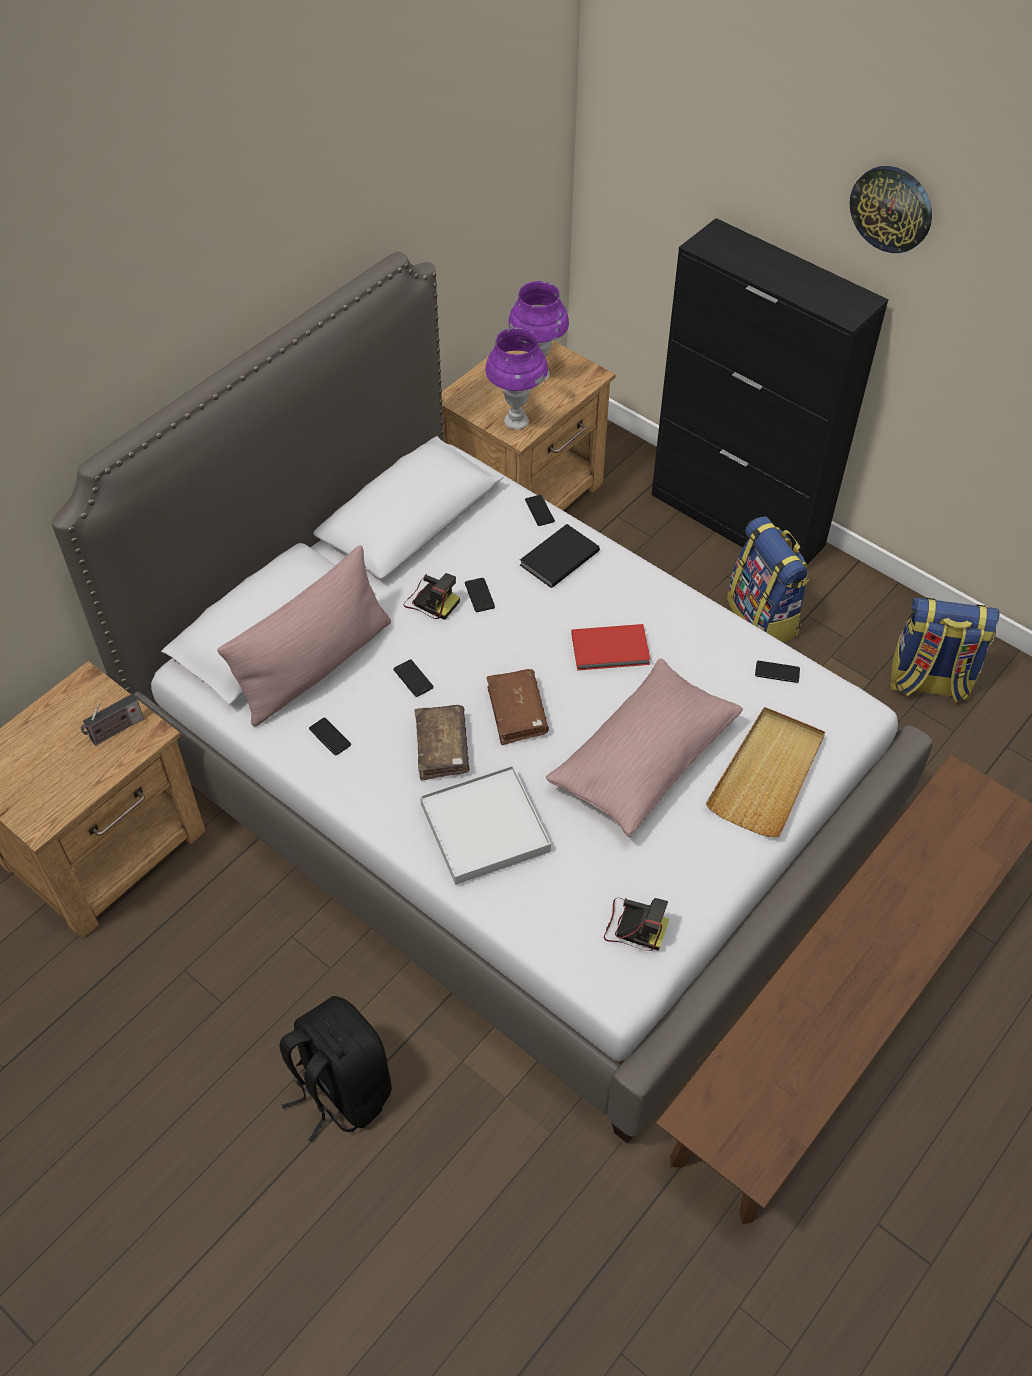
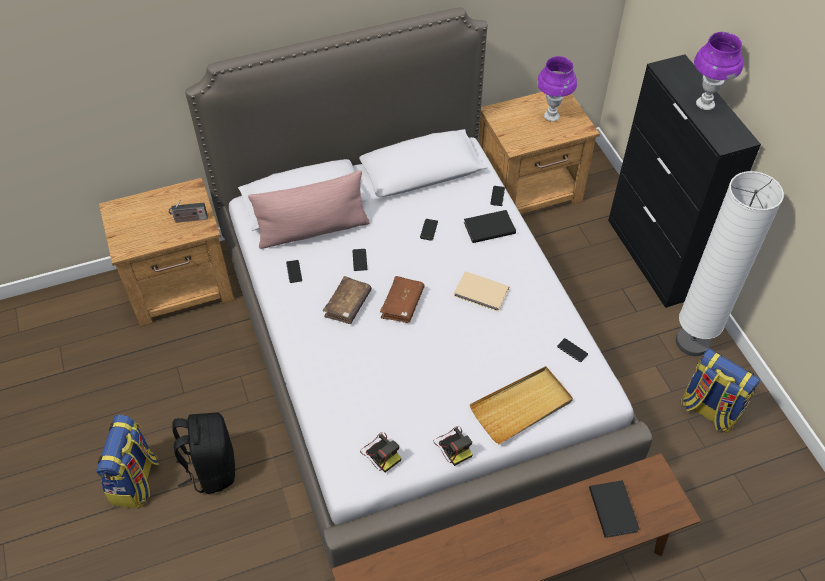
camera: 30 degrees right, 0 degrees up
camera [403,573,460,620] -> camera moved to [433,426,473,466]
white tray [420,765,551,885] -> none
purple table lamp [485,327,548,429] -> purple table lamp moved to [694,32,743,110]
pink pillow [546,658,743,837] -> none
red book [571,624,651,671] -> beige book [454,271,509,312]
backpack [727,516,810,643] -> backpack moved to [96,414,159,509]
wall clock [850,166,932,253] -> none
none -> black book [589,480,640,538]
none -> white floor lamp [676,171,784,356]

